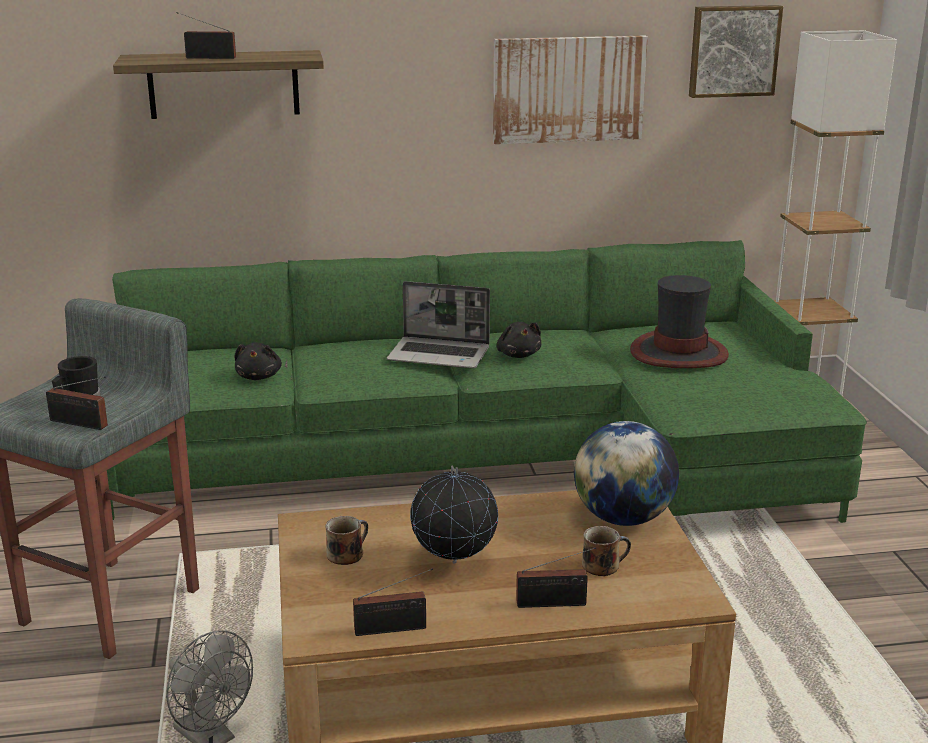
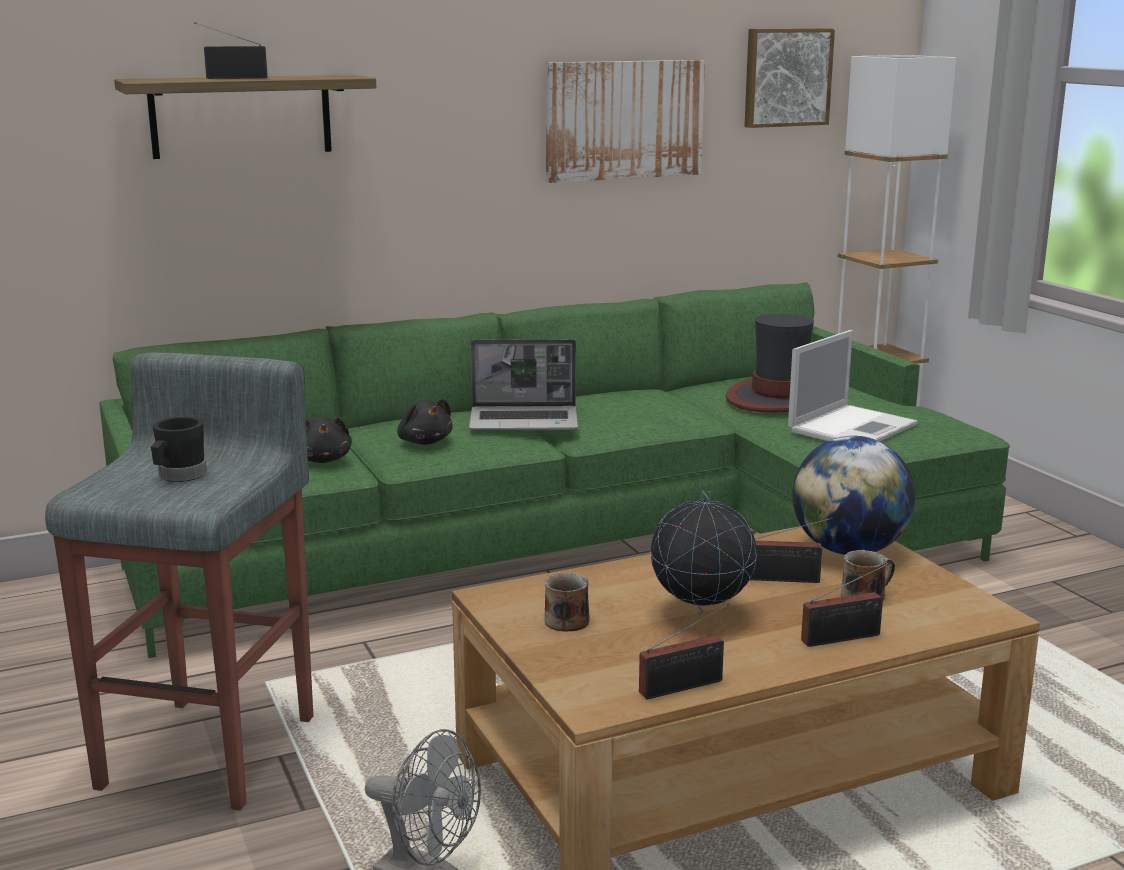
camera: 15 degrees left, 5 degrees down
radio [46,376,108,430] -> radio moved to [750,518,832,583]
black plush toy [496,322,541,358] -> black plush toy moved to [397,399,453,445]
none -> laptop [788,330,918,441]

